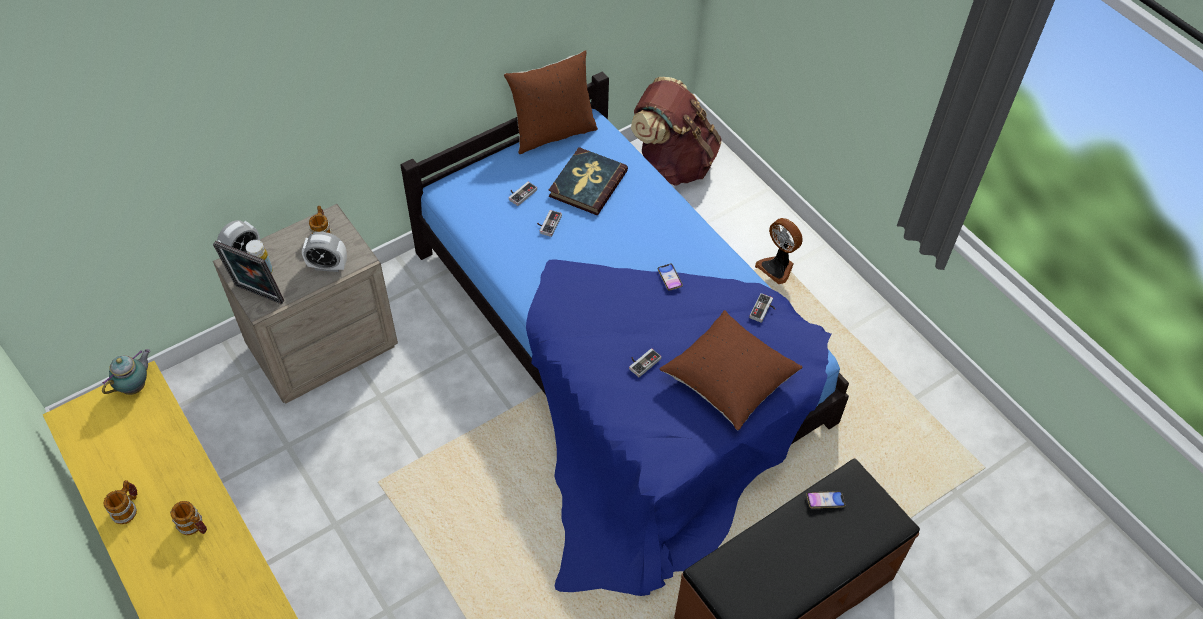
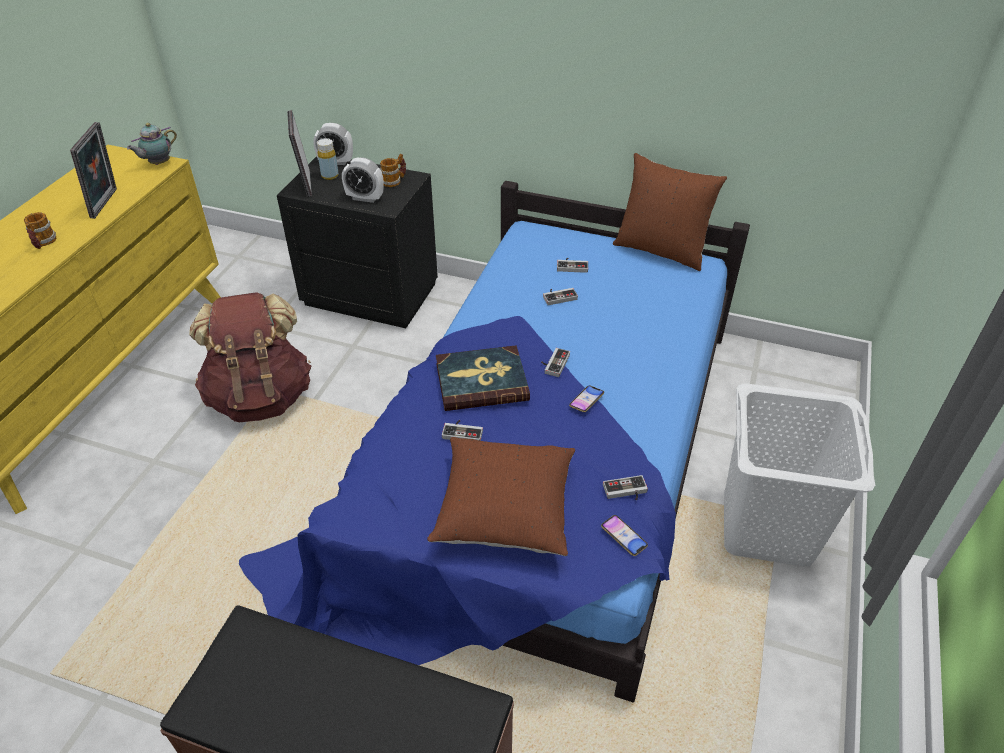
camera: 55 degrees right, 10 degrees down
teapot [102,349,150,395] -> teapot turned 135 degrees clockwise [127,123,177,165]
mug [104,480,137,524] -> none
beige nightstand [213,204,398,404] -> black nightstand [277,156,438,328]
alarm clock [302,232,347,272] -> alarm clock turned 45 degrees counterclockwise [342,158,384,203]
book [549,147,628,215] -> book moved to [436,345,530,411]
brown backpack [631,77,722,186] -> brown backpack moved to [189,292,311,422]
fan [755,218,803,284] -> white laundry basket [724,383,875,567]
phone [806,491,845,508] -> phone moved to [601,515,648,556]
none -> picture frame [70,122,117,219]
none -> game controller [541,348,570,377]

